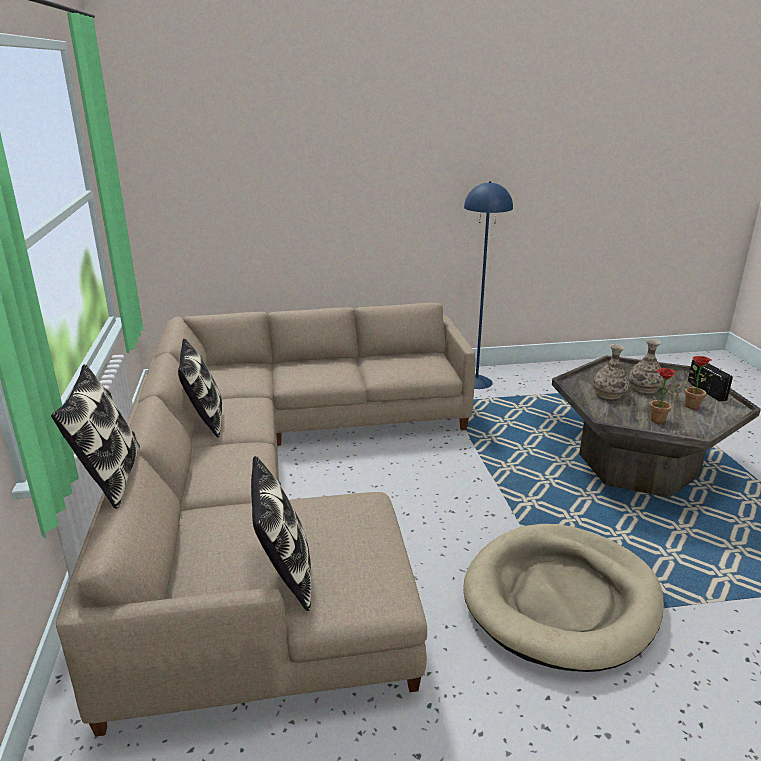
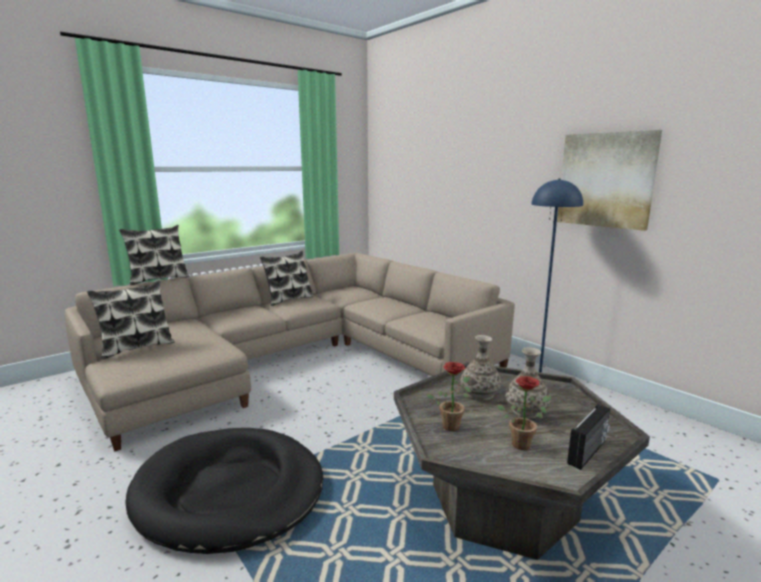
camera: 60 degrees right, 10 degrees down
beige dog bed [463,524,664,672] -> black dog bed [125,428,323,554]
none -> picture [557,130,662,231]

